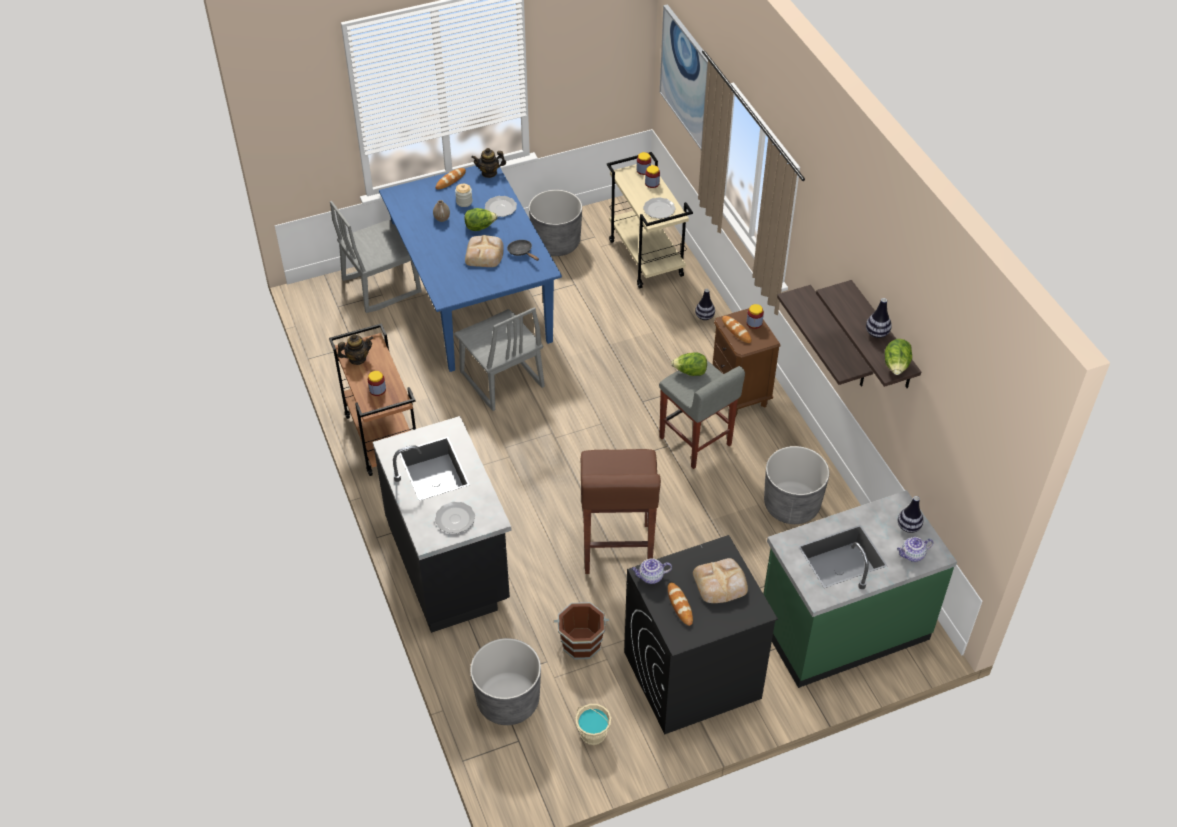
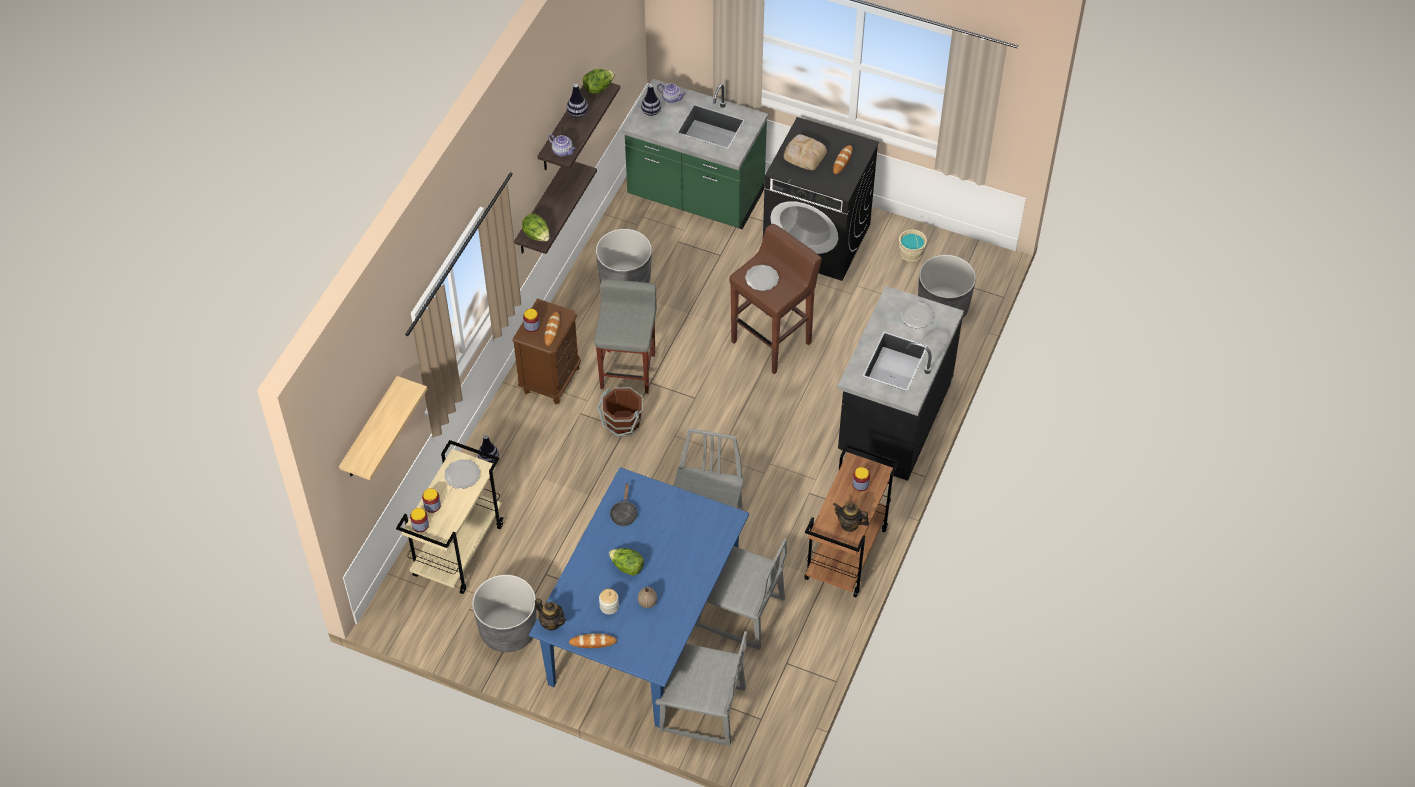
camera: 135 degrees left, 5 degrees up
bread [465,235,504,267] -> none
plate [485,196,517,217] -> plate moved to [745,265,779,291]
brown bucket [554,602,609,659] -> brown bucket moved to [597,387,643,437]
teapot [631,558,672,584] -> teapot moved to [548,134,576,157]
picture [660,4,708,150] -> shelf [339,376,427,480]
lettuce [671,352,707,376] -> lettuce moved to [522,214,550,241]
none -> grey chair [695,538,787,650]

